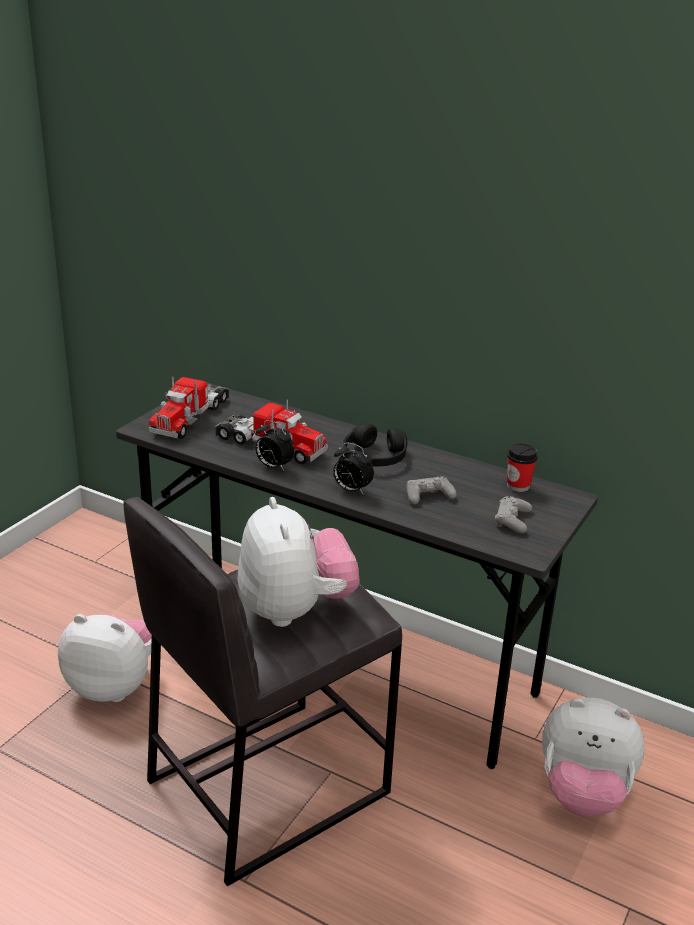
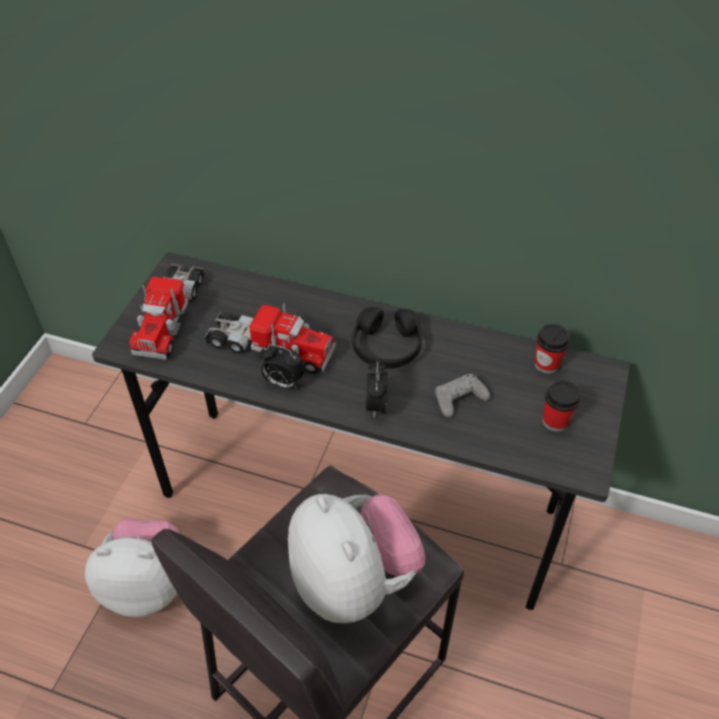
camera: 10 degrees left, 20 degrees up
alarm clock [333,443,374,495] -> alarm clock turned 75 degrees clockwise [366,362,388,418]
grey game controller [495,496,532,534] -> cup [543,380,580,432]
plush toy [542,698,645,817] -> none

